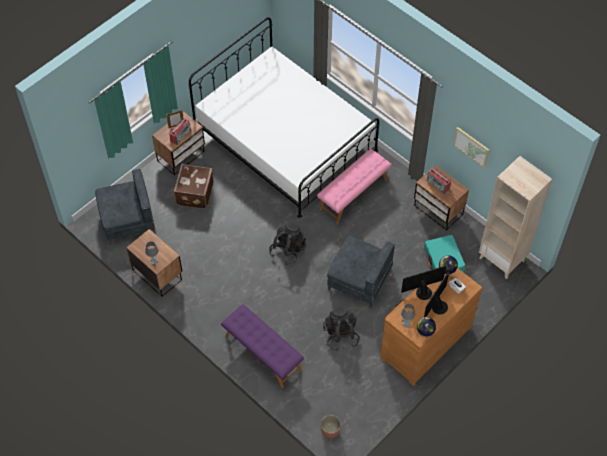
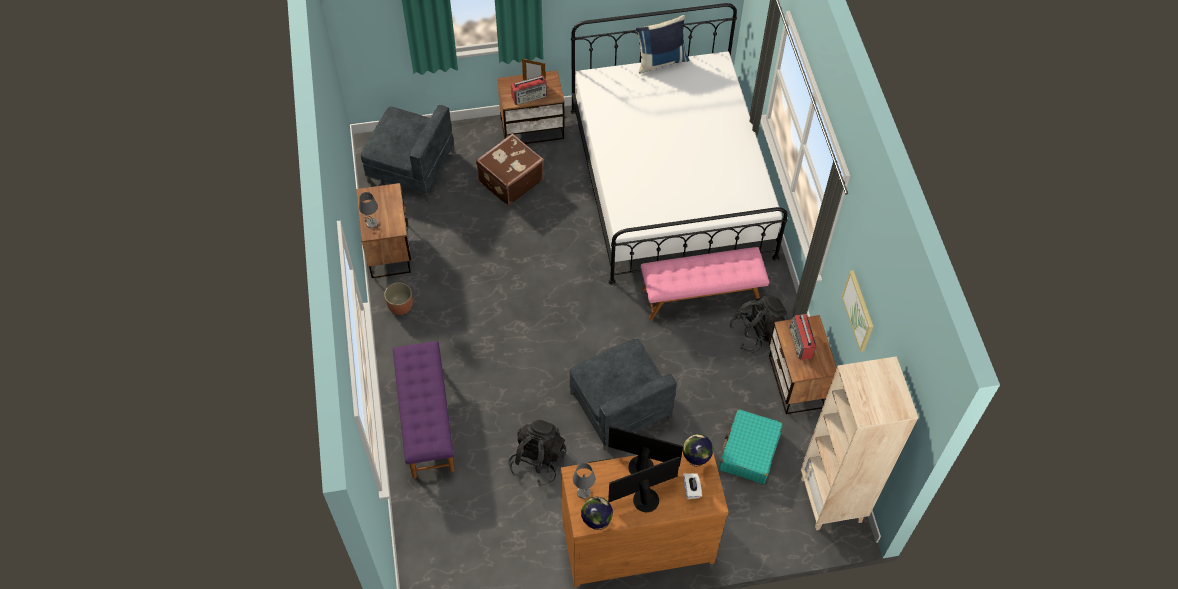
camera: 35 degrees right, 0 degrees up
black backpack [269,223,306,265] -> black backpack moved to [729,295,789,352]
planter [321,415,341,438] -> planter moved to [384,282,413,315]
none -> blue pillow [636,15,689,74]

